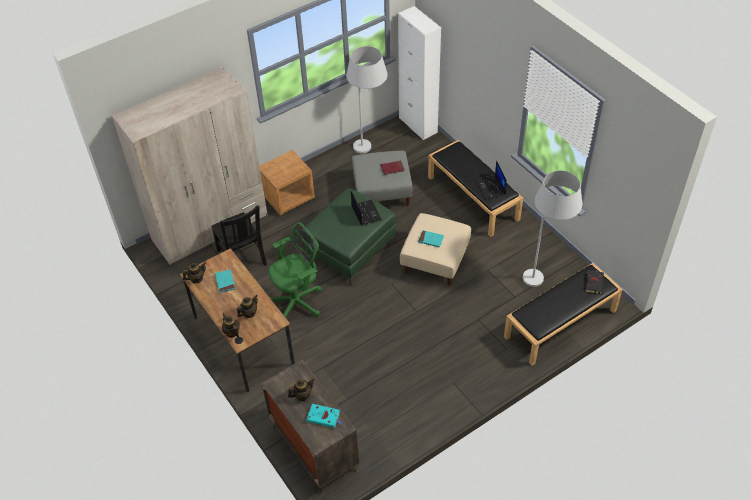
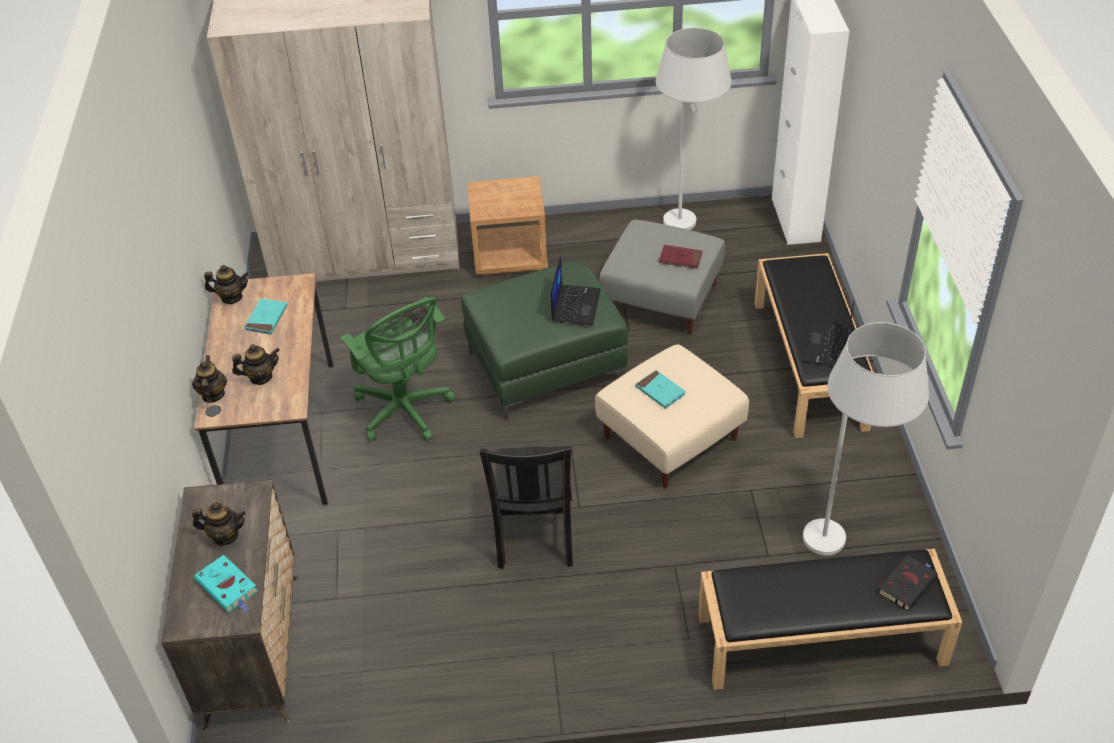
camera: 30 degrees right, 5 degrees down
black chair [211,205,267,266] -> black chair moved to [480,446,573,569]
green office chair [268,222,322,317] -> green office chair turned 60 degrees clockwise [340,297,456,442]

